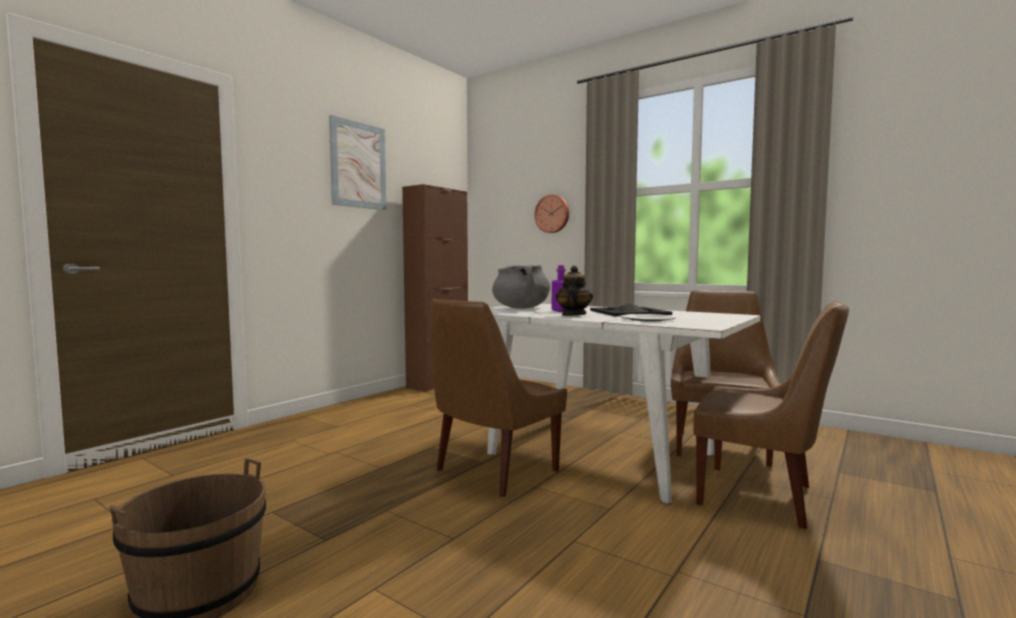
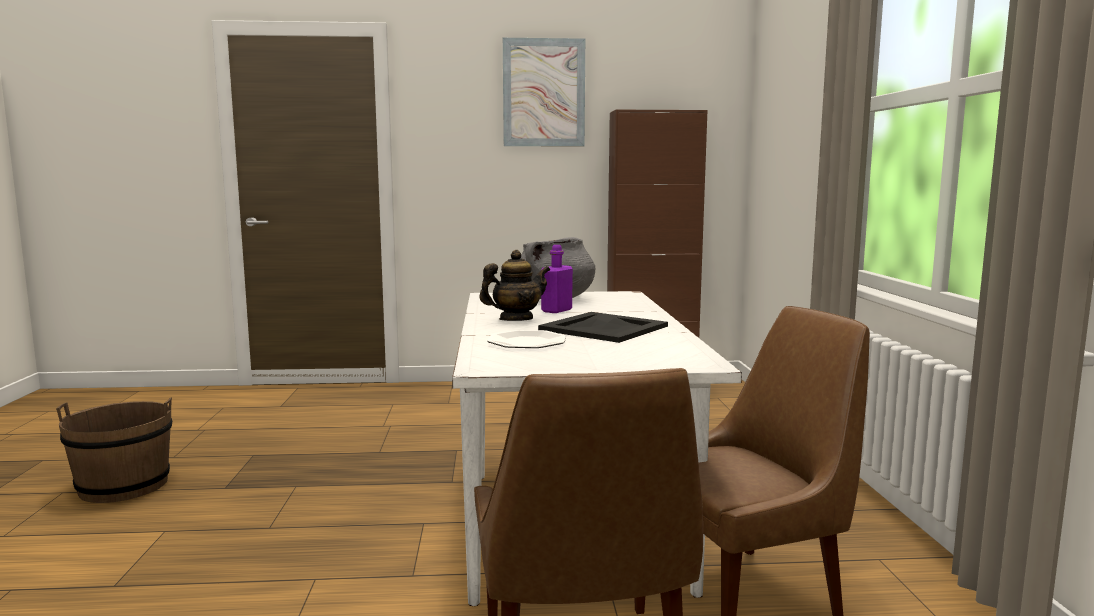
camera: 50 degrees right, 5 degrees up
brown chair [431,298,567,497] -> none
wall clock [535,195,569,233] -> none

